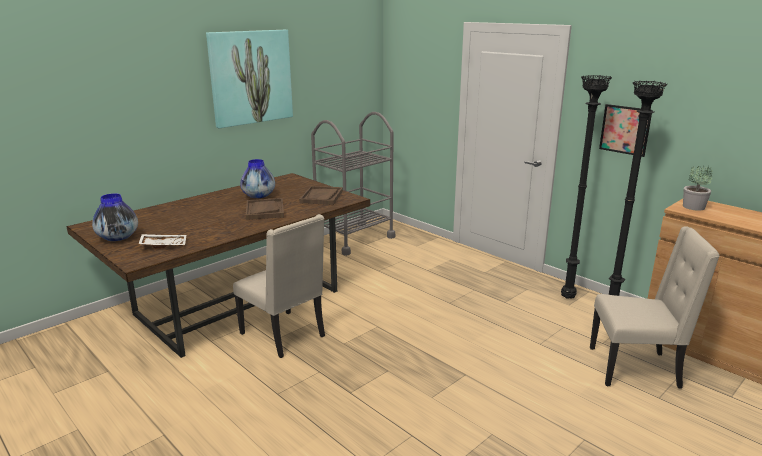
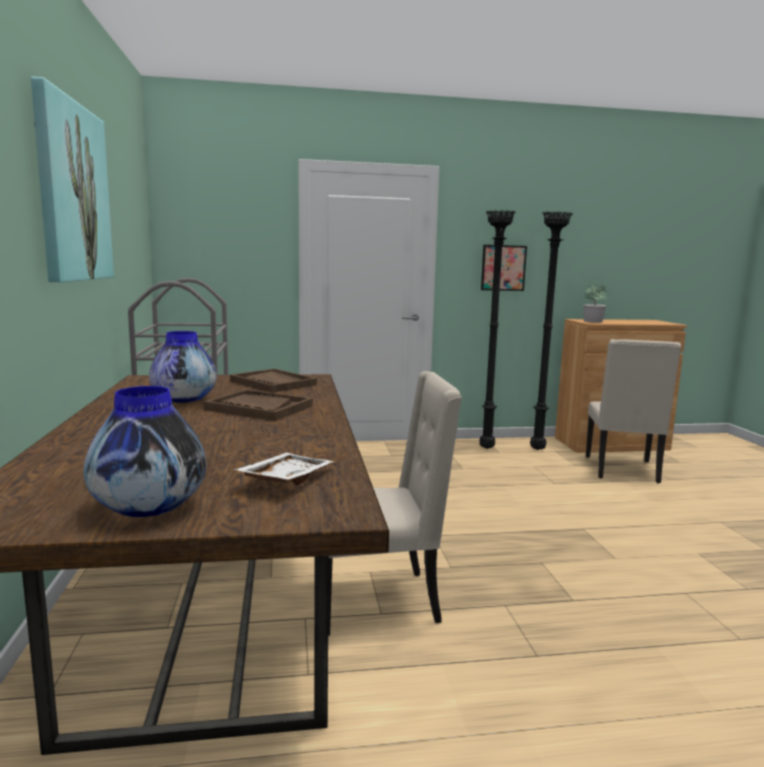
camera: 55 degrees left, 10 degrees down
beige chair [590,226,720,389] -> beige chair turned 150 degrees clockwise [586,339,682,484]

